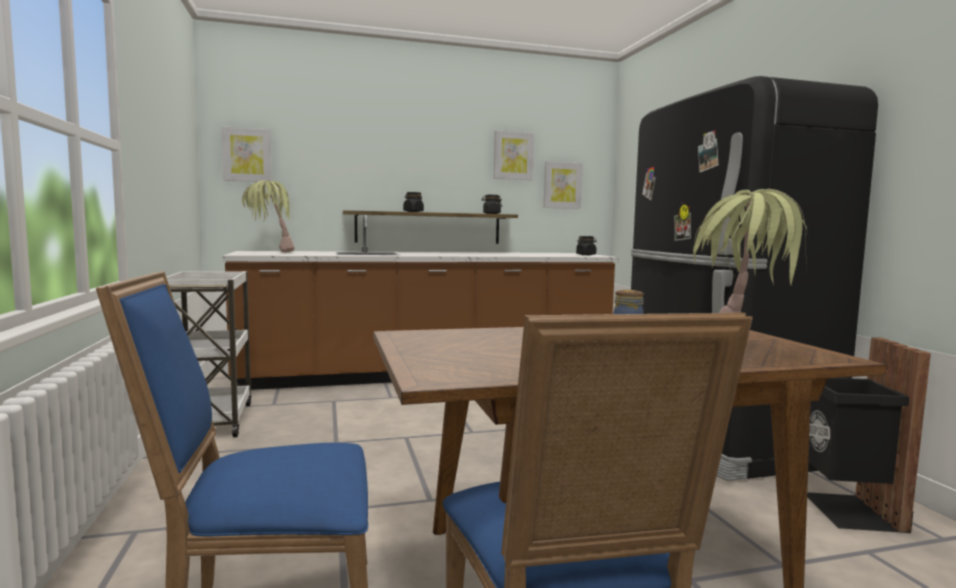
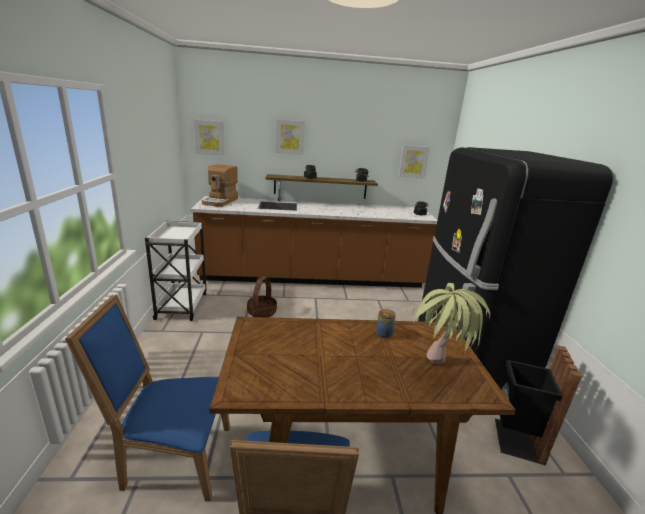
camera: 10 degrees right, 15 degrees up
potted plant [242,180,295,253] -> coffee machine [202,164,238,207]
picture [494,131,534,180] -> picture moved to [276,119,305,155]
none -> basket [247,276,277,318]

